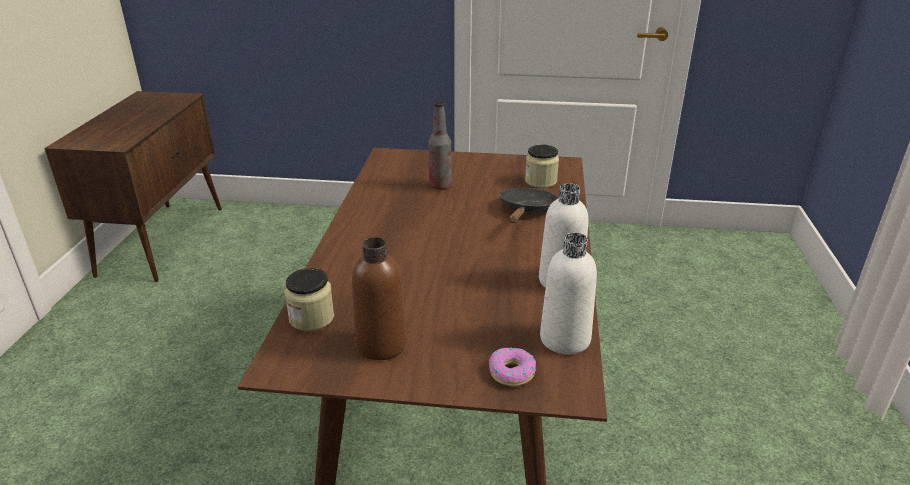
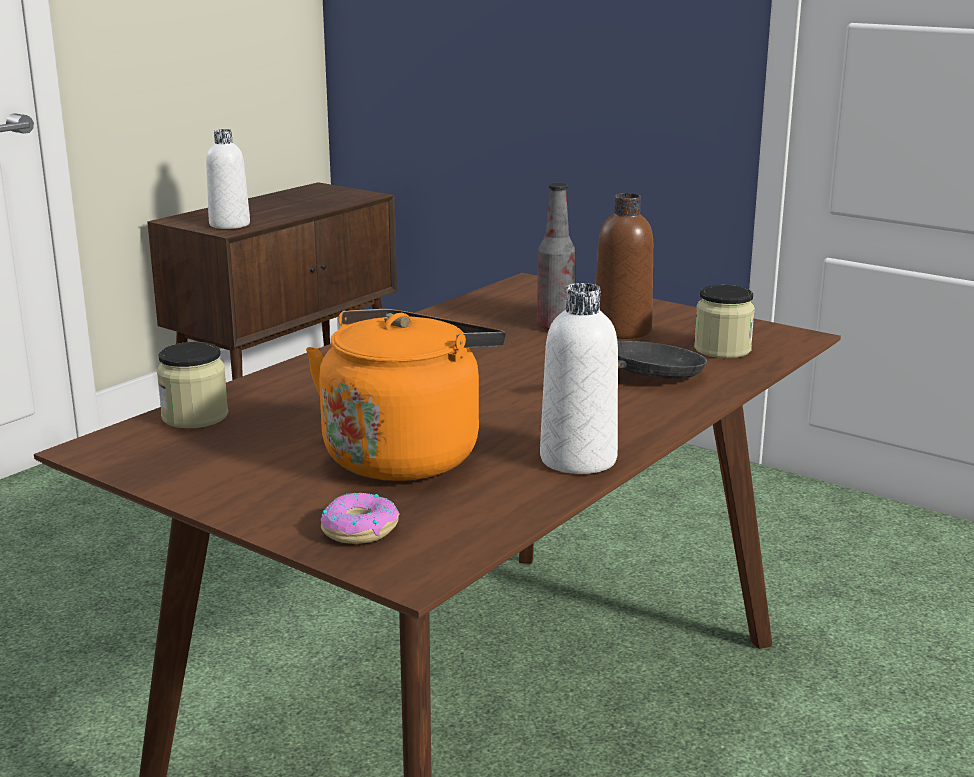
camera: 30 degrees right, 10 degrees down
brown bottle [352,237,407,360] -> brown bottle moved to [595,193,653,339]
white bottle [540,233,597,355] -> white bottle moved to [206,129,250,229]
none -> orange kettle [306,309,505,481]

